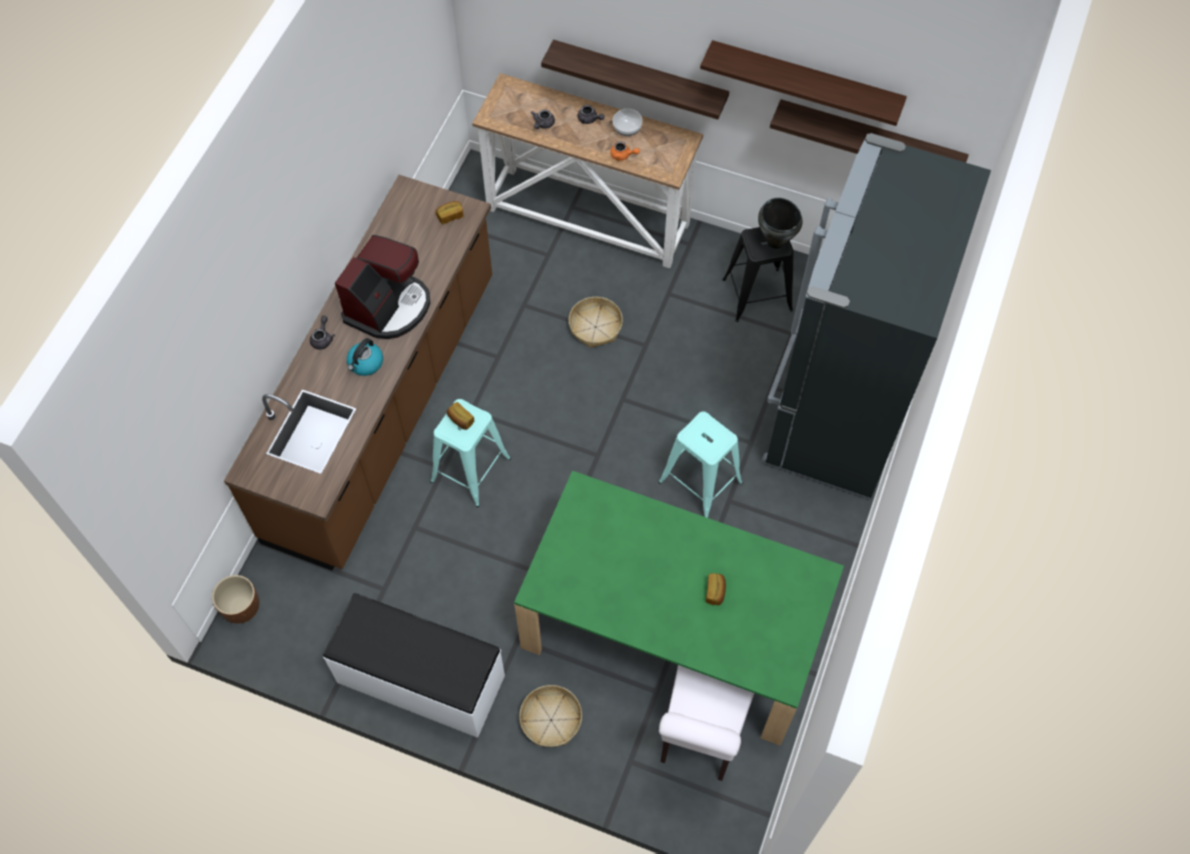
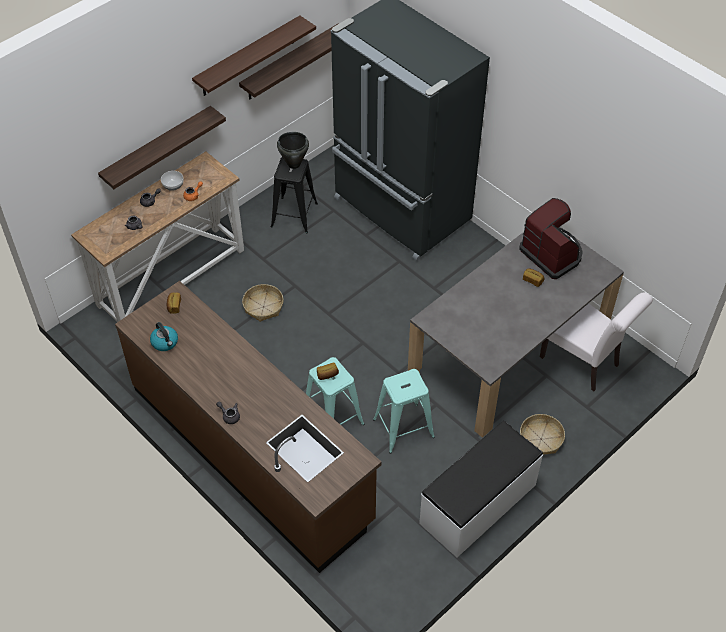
camera: 65 degrees left, 10 degrees down
brown planter [212,575,260,624] -> none
coffee machine [335,235,430,339] -> coffee machine moved to [519,198,583,279]
kettle [347,338,383,376] -> kettle moved to [150,322,178,351]
green dining table [514,471,844,746] -> grey dining table [408,227,624,438]
turquoise stool [659,411,743,518] -> turquoise stool moved to [373,369,435,454]

